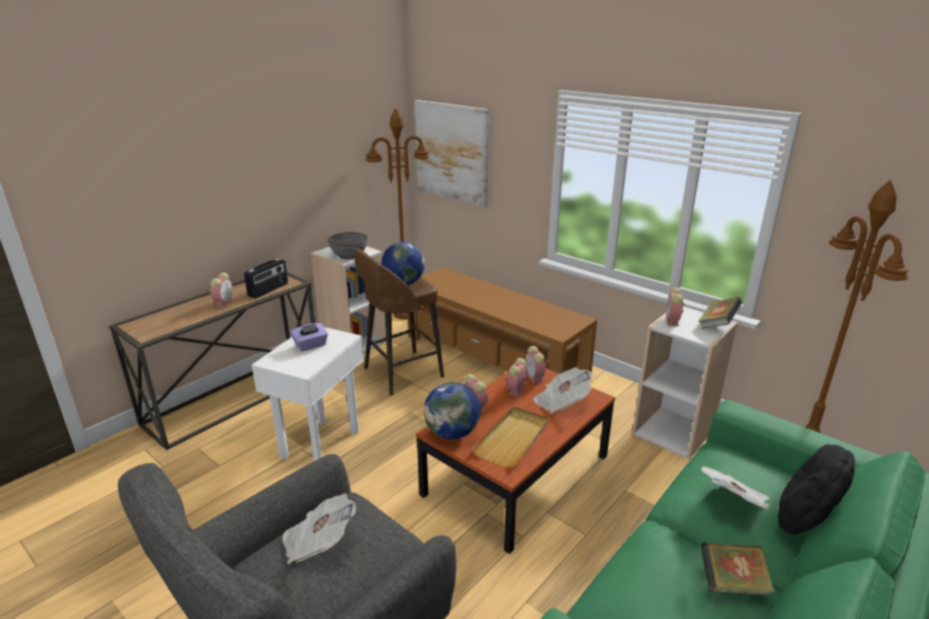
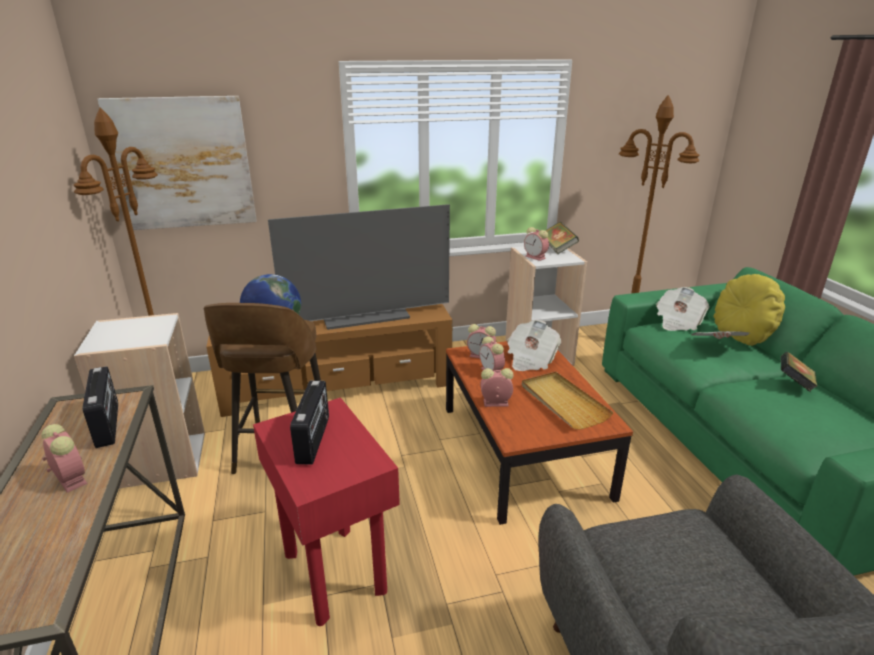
camera: 55 degrees left, 0 degrees up
white side table [252,327,364,461] -> red side table [253,398,400,626]
newspaper [282,493,356,564] -> newspaper moved to [656,287,709,331]
purple tissue box [290,323,328,351] -> radio [290,381,329,465]
grey bowl [328,232,368,259] -> none
globe [424,382,481,439] -> none
black pillow [778,444,855,535] -> yellow pillow [713,274,785,346]
none -> television [268,204,450,330]

